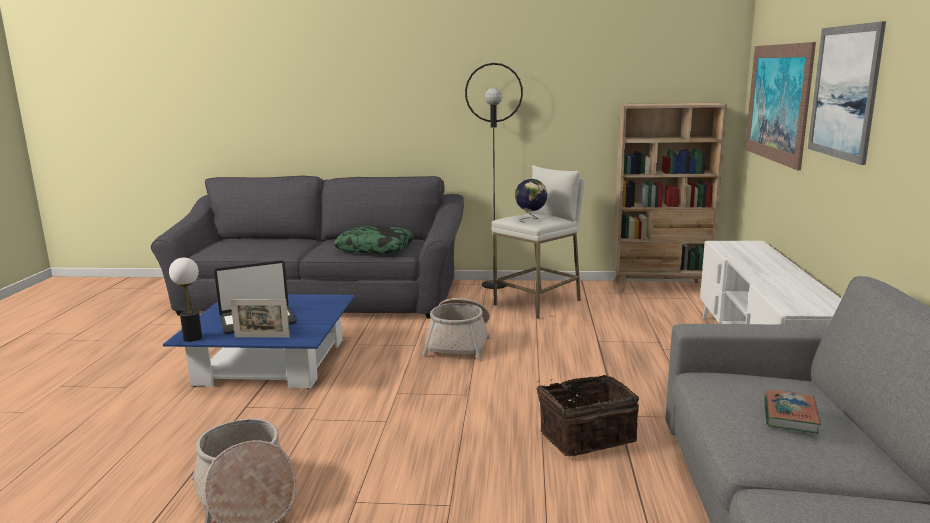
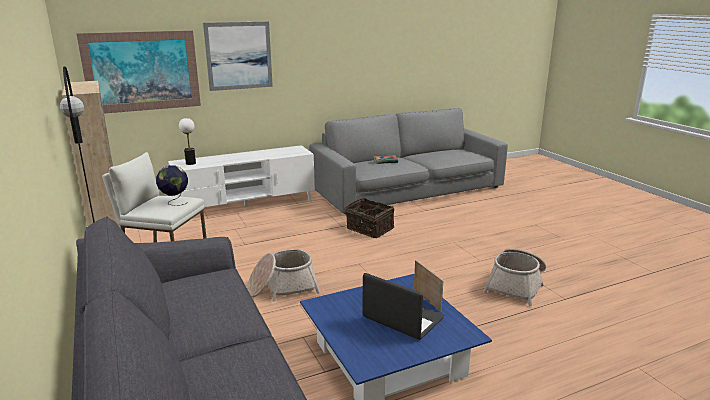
camera: 120 degrees left, 5 degrees up
table lamp [169,257,202,342] -> table lamp moved to [179,118,196,165]
pillow [333,226,415,254] -> none

